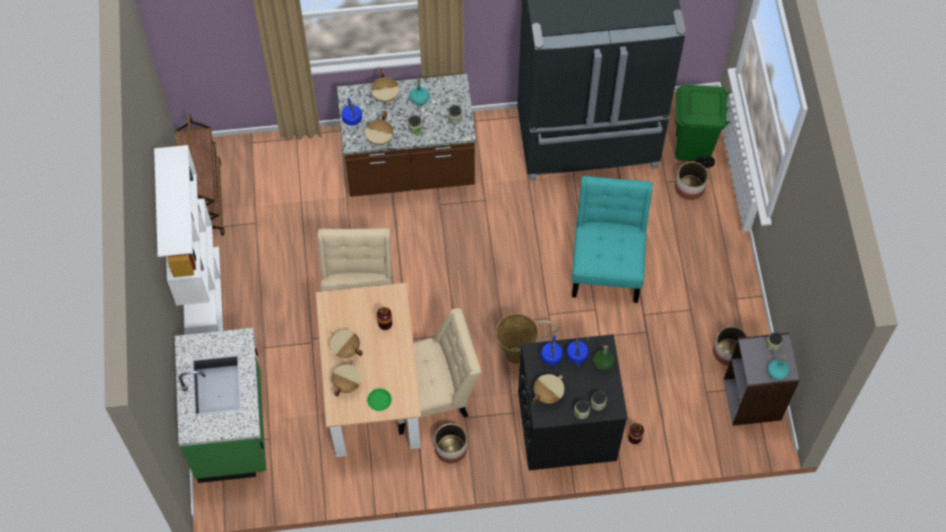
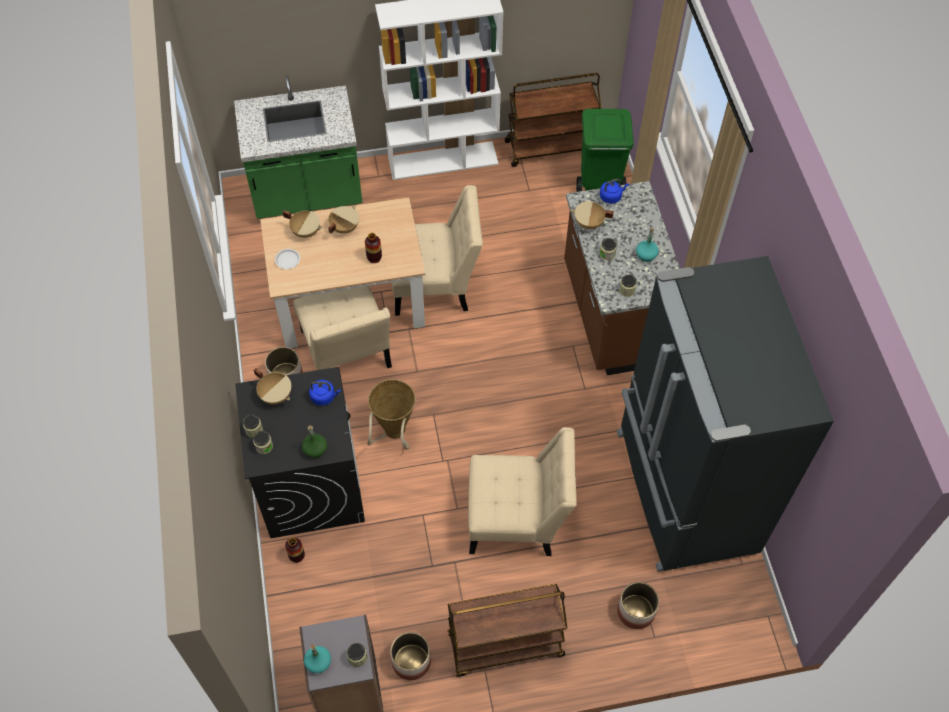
camera: 85 degrees right, 5 degrees down
green plate [367,388,392,411] -> white plate [275,249,300,269]
beige cooking pot [371,68,399,103] -> none
blue kettle [566,338,588,366] -> none
turquoise chair [572,176,653,303] -> beige chair [468,427,577,556]
green trash can [675,85,730,168] -> green trash can moved to [576,109,634,192]
none -> brown cart [448,584,568,677]

